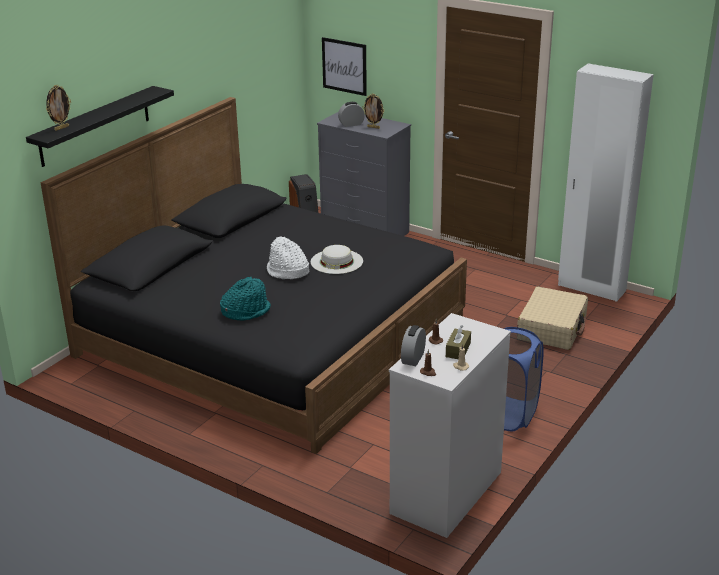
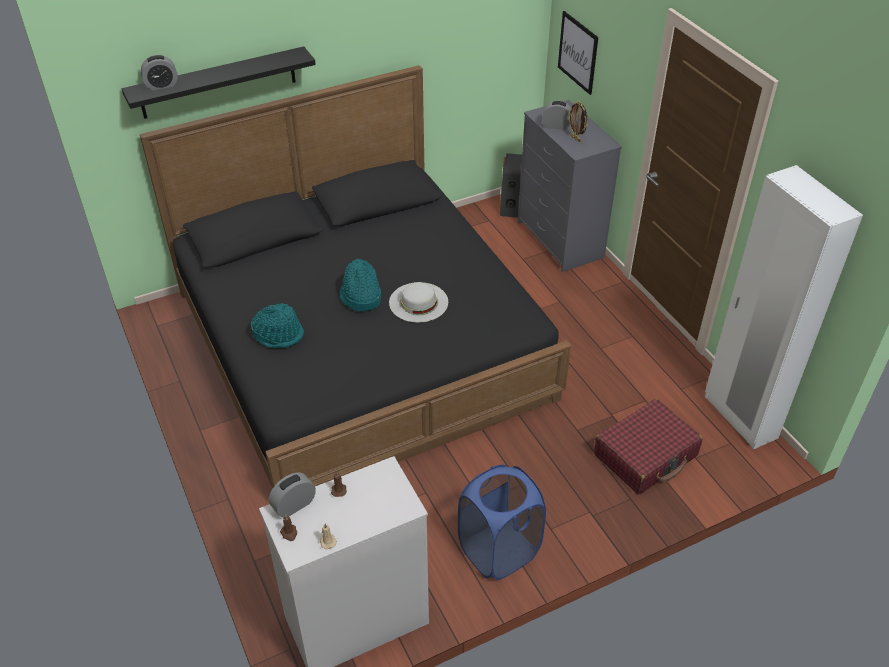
camera: 30 degrees right, 15 degrees up
picture frame [46,85,71,131] -> alarm clock [141,55,178,90]
white hat [267,236,309,279] -> turquoise hat [340,259,381,311]
brown tissue box [446,325,471,359] -> none
beige suitcase [517,287,588,350] -> red suitcase [594,399,702,494]

